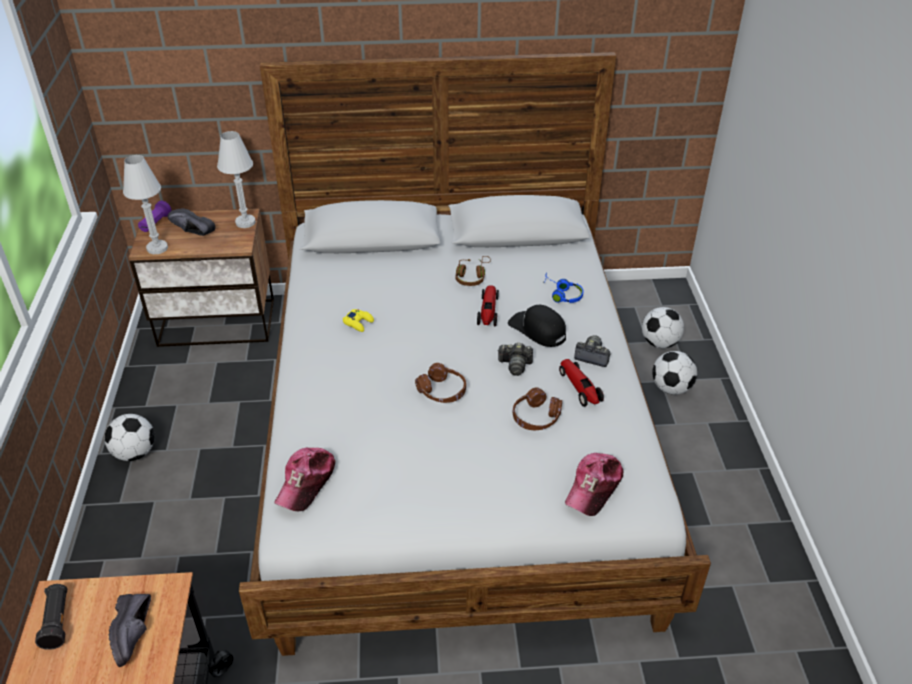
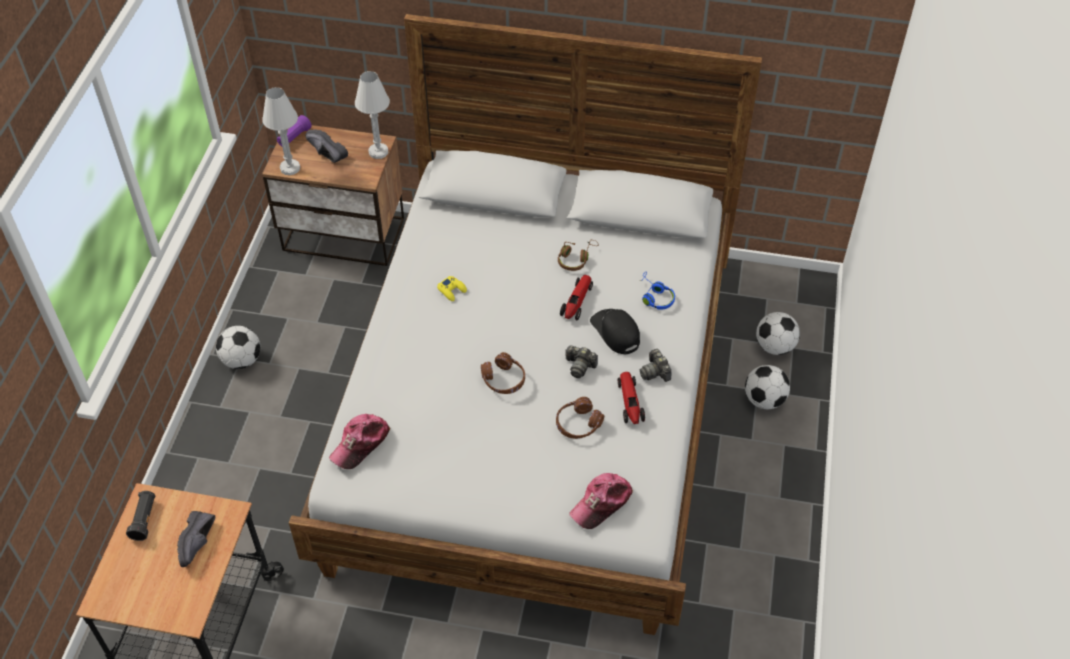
camera: 15 degrees right, 10 degrees up
camera [574,335,611,367] -> camera turned 150 degrees counterclockwise [640,349,671,382]

